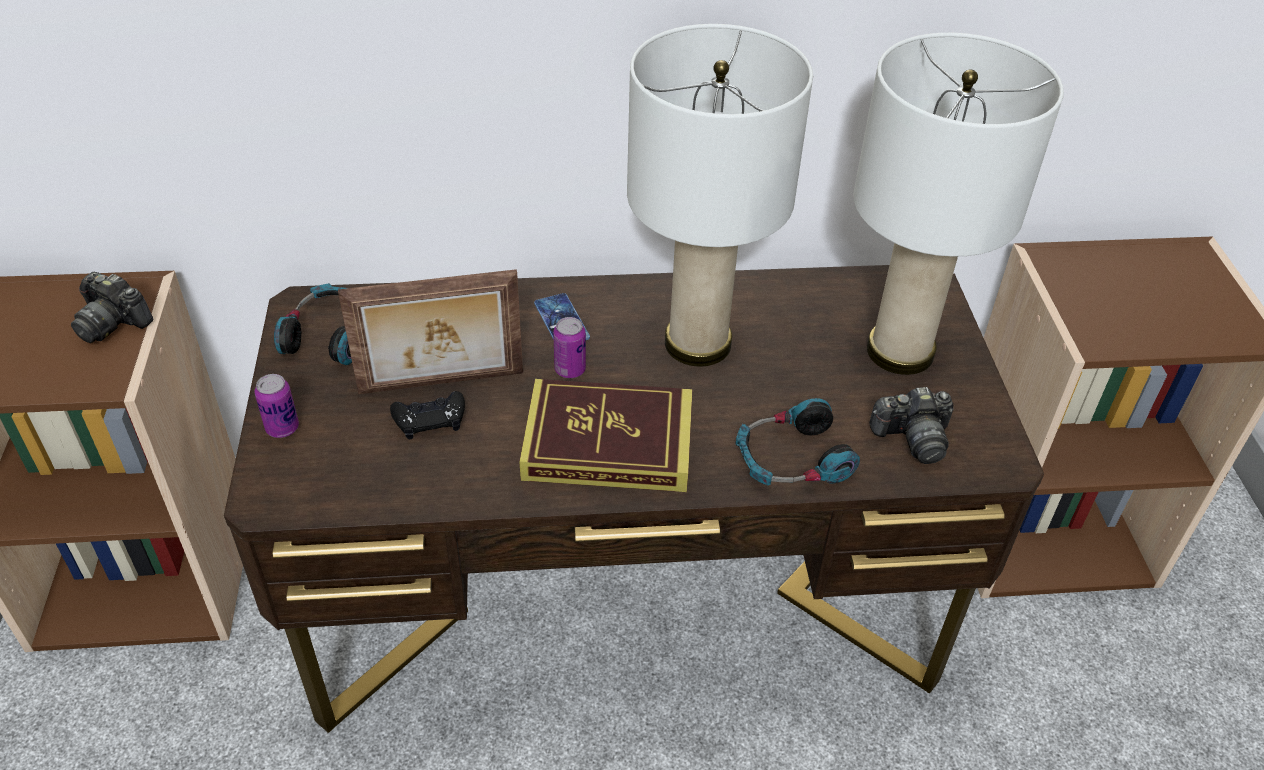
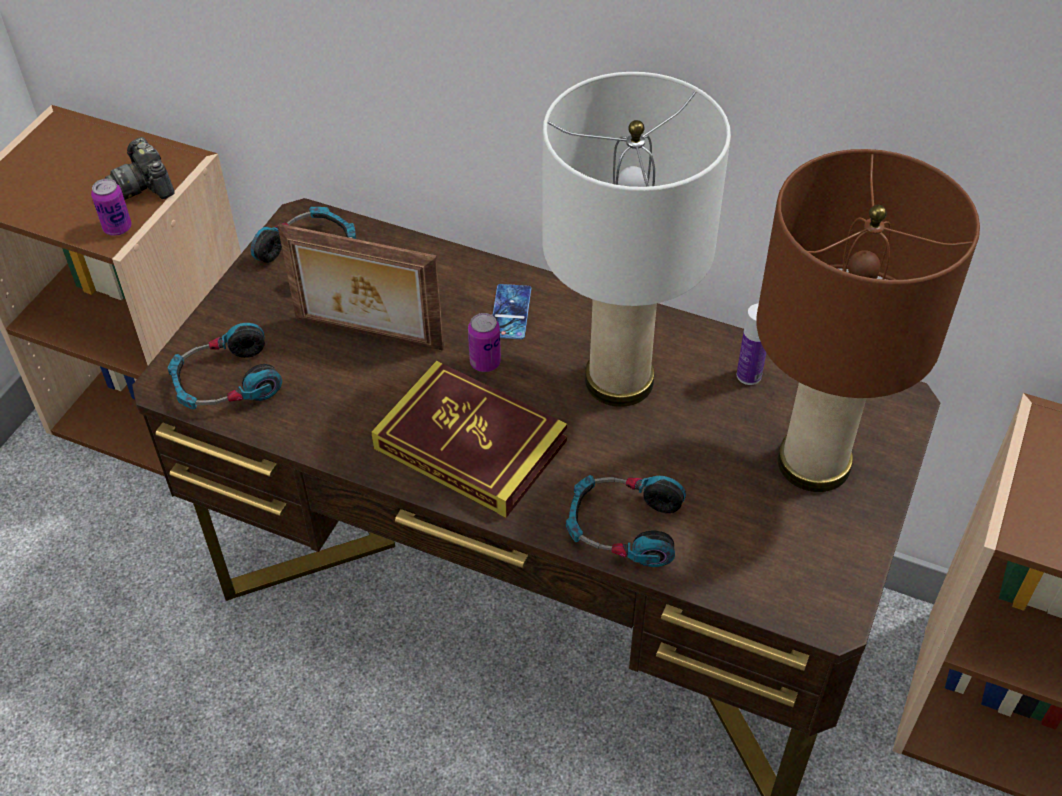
camera: 30 degrees right, 5 degrees up
can [255,374,299,438] -> can moved to [91,178,132,236]
black game controller [390,391,465,439] -> none
white table lamp [853,33,1064,375] -> brown table lamp [756,149,980,492]
camera [870,387,953,464] -> none
none -> headphones [168,323,282,410]
none -> bottle [737,304,766,385]

